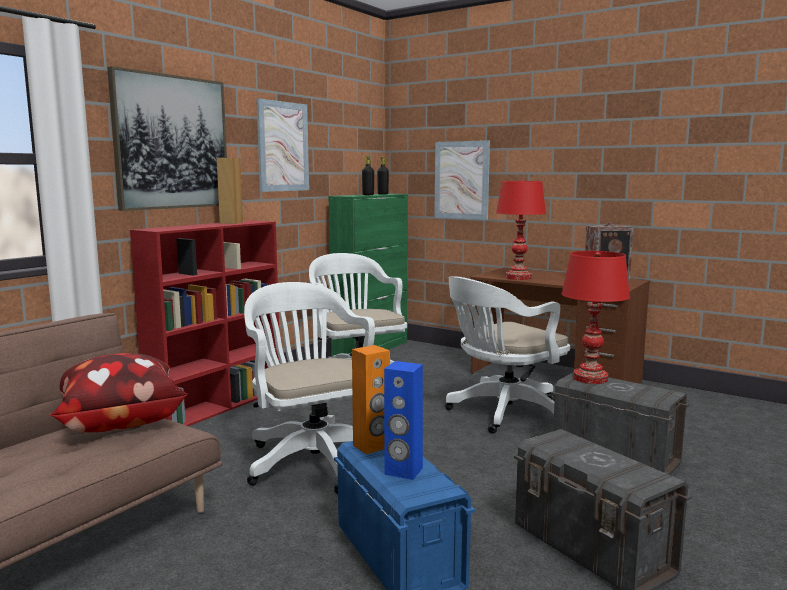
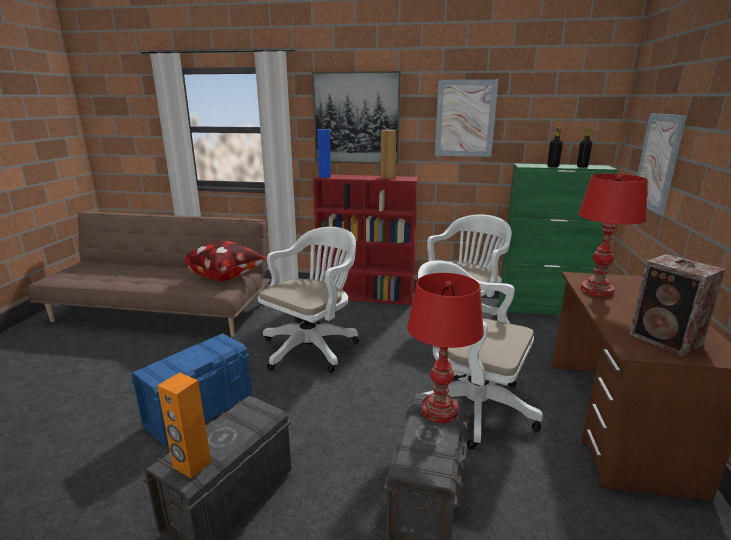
camera: 65 degrees right, 10 degrees up
orange speaker [352,345,390,454] -> orange speaker moved to [157,372,211,479]
blue speaker [384,361,423,480] -> blue speaker moved to [317,129,331,178]

